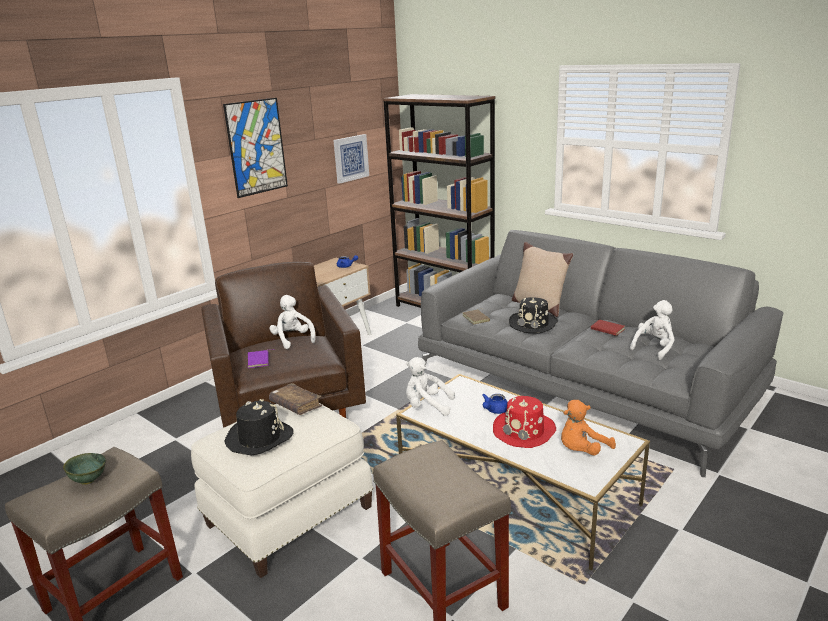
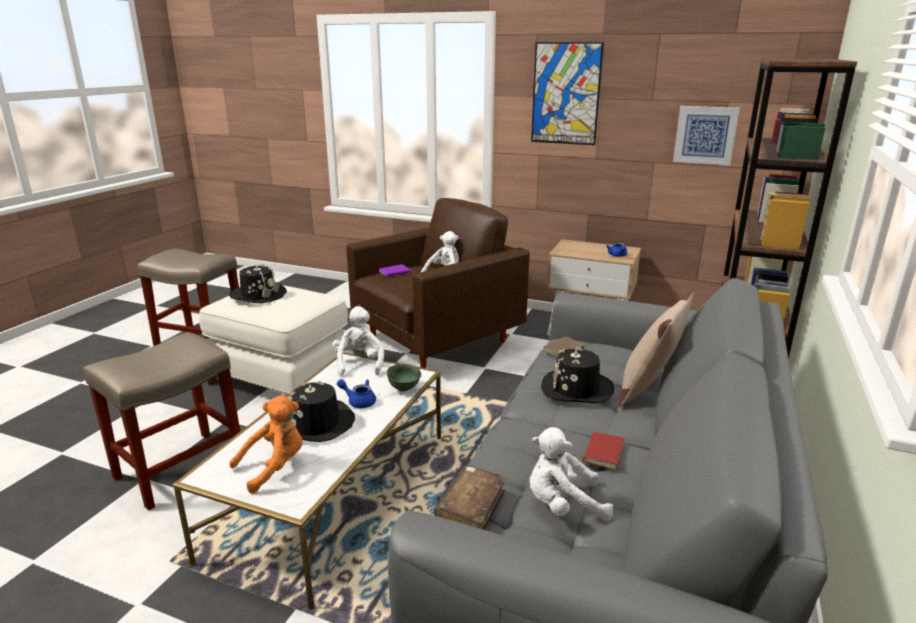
camera: 70 degrees right, 0 degrees up
green bowl [63,453,106,484] -> green bowl moved to [386,364,421,392]
brown book [269,383,322,415] -> brown book moved to [434,465,507,530]
red hat [493,396,556,448] -> black hat [289,381,355,442]
orange plush toy [561,400,616,455] -> orange plush toy turned 105 degrees clockwise [230,395,303,494]
white plush toy [630,300,675,360] -> white plush toy turned 150 degrees clockwise [530,427,613,521]

